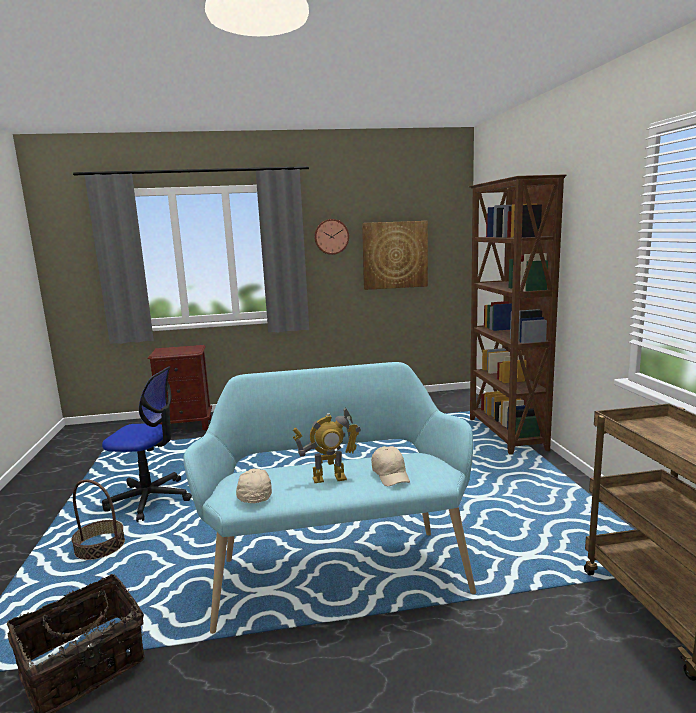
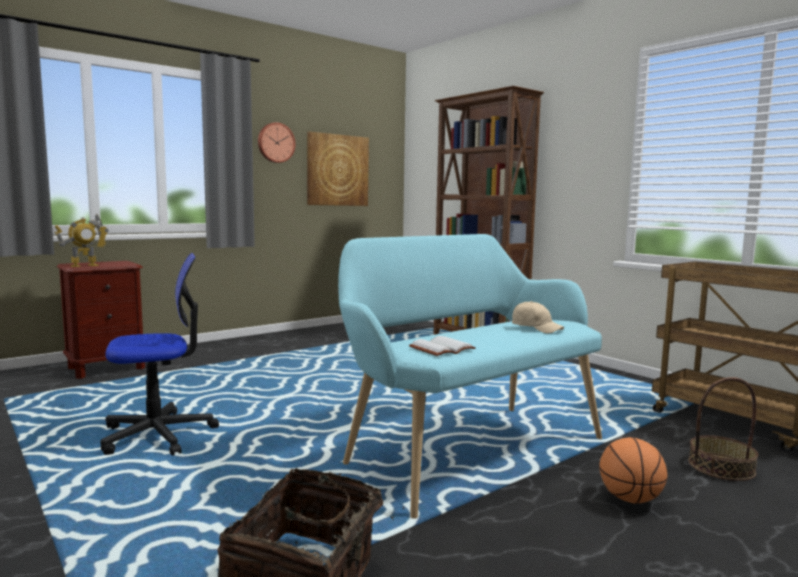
camera: 30 degrees left, 5 degrees down
basket [72,479,125,560] -> basket moved to [688,377,759,481]
beige cap [236,469,272,503] -> white book [409,336,476,356]
toy robot [293,407,361,483] -> toy robot moved to [54,214,109,267]
none -> basketball [599,437,668,504]

